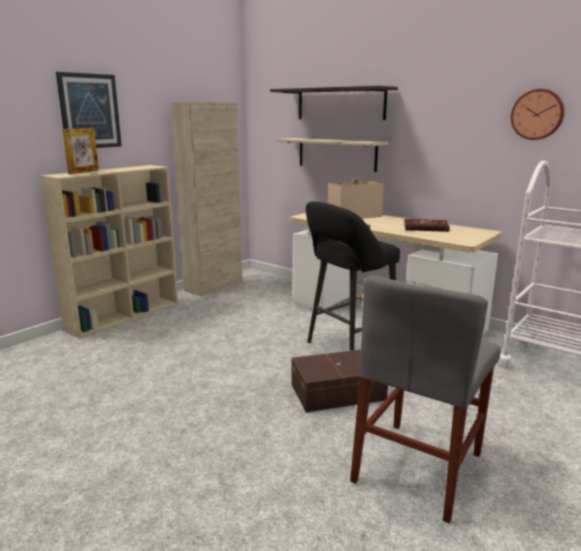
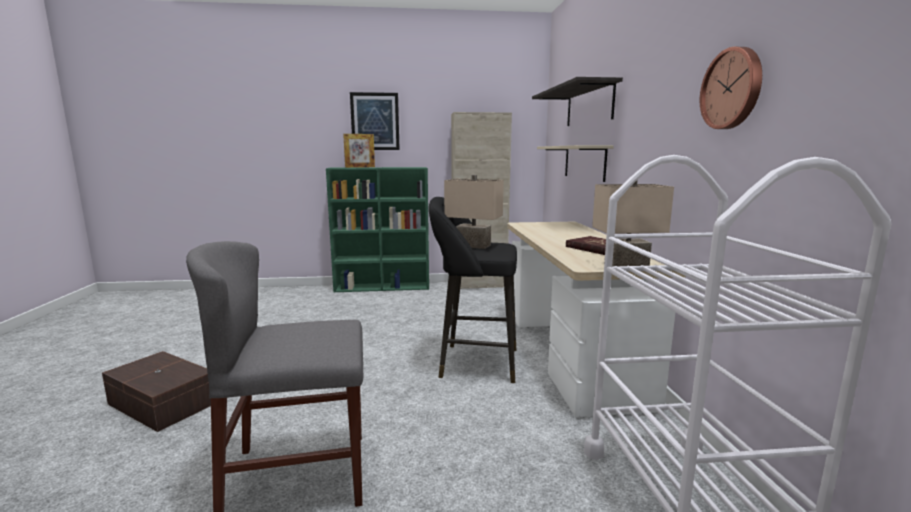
camera: 45 degrees right, 5 degrees down
beige bookcase [40,165,178,338] -> green bookcase [326,167,429,292]
brown storage box [292,349,388,412] -> brown storage box moved to [102,351,211,432]
none -> beige table lamp [592,180,674,267]

